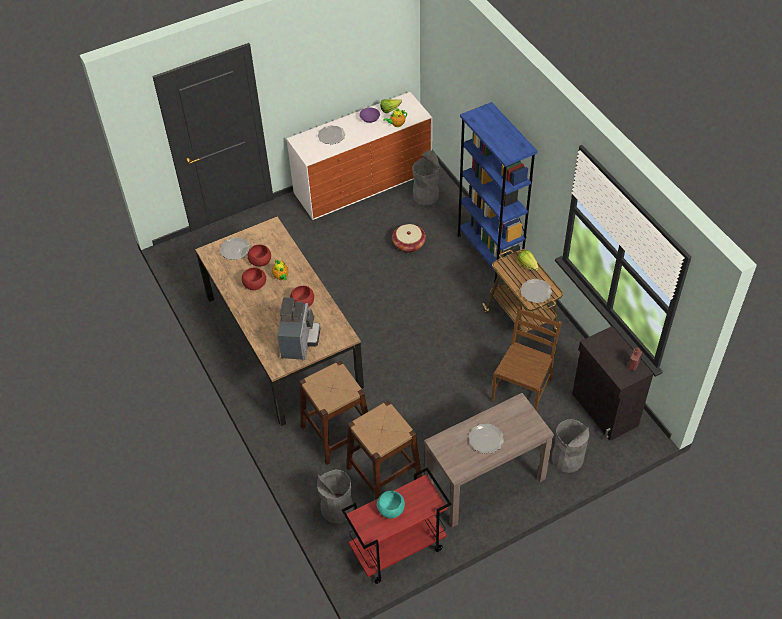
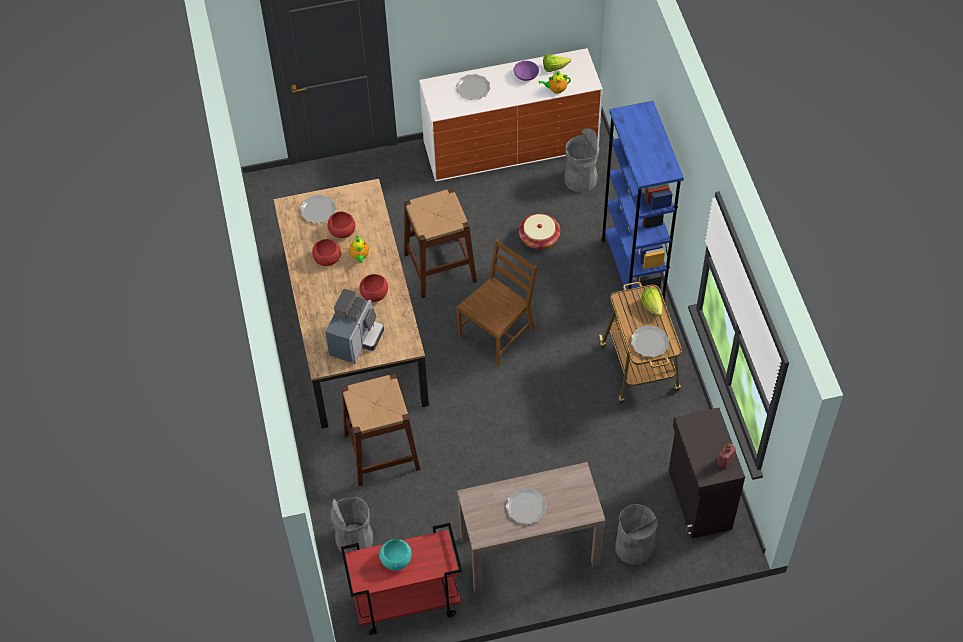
camera: 15 degrees right, 5 degrees up
brown stool [347,401,422,500] -> brown stool moved to [404,188,477,299]
brown chair [491,307,562,411] -> brown chair moved to [457,239,537,367]

